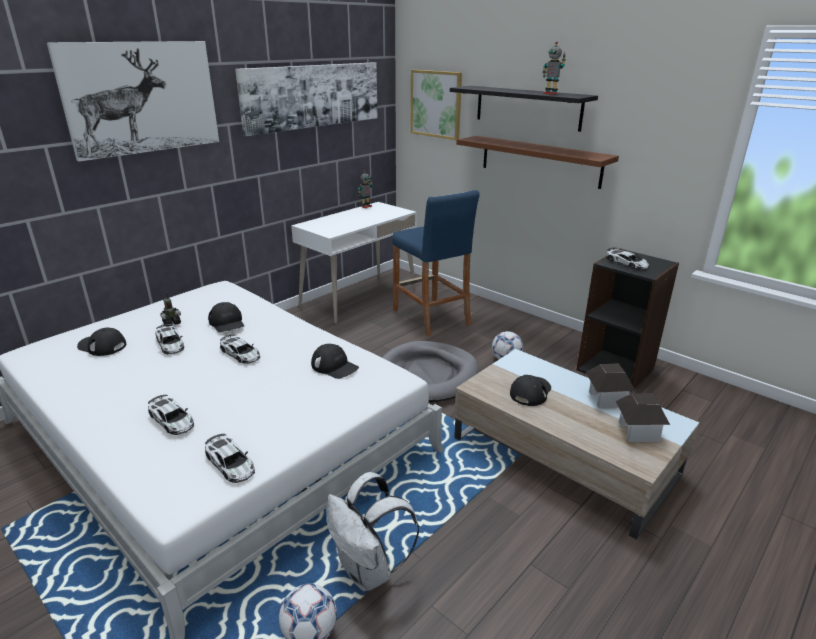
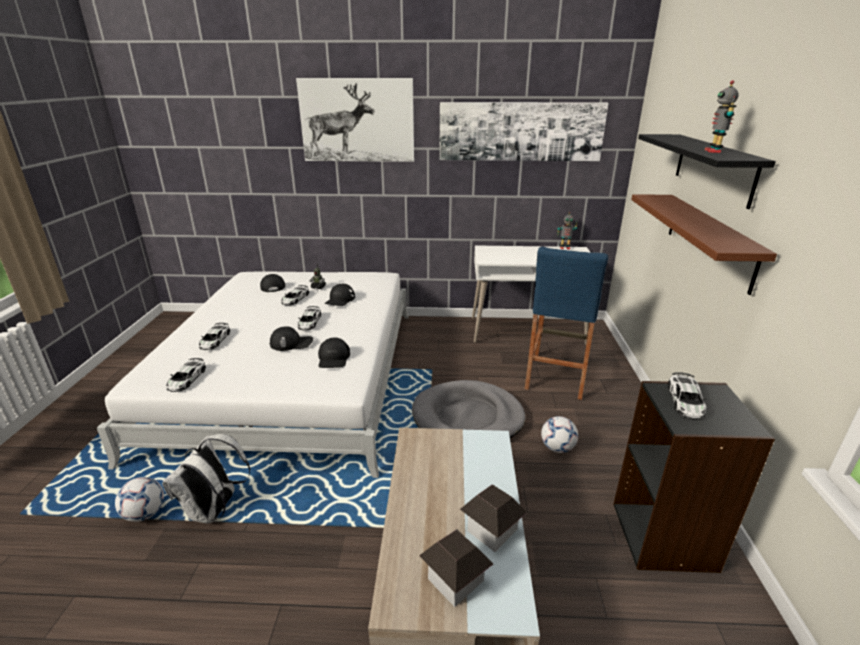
camera: 50 degrees right, 0 degrees up
picture [411,70,462,140] -> none
black cap [510,375,551,406] -> black cap moved to [270,326,313,351]

